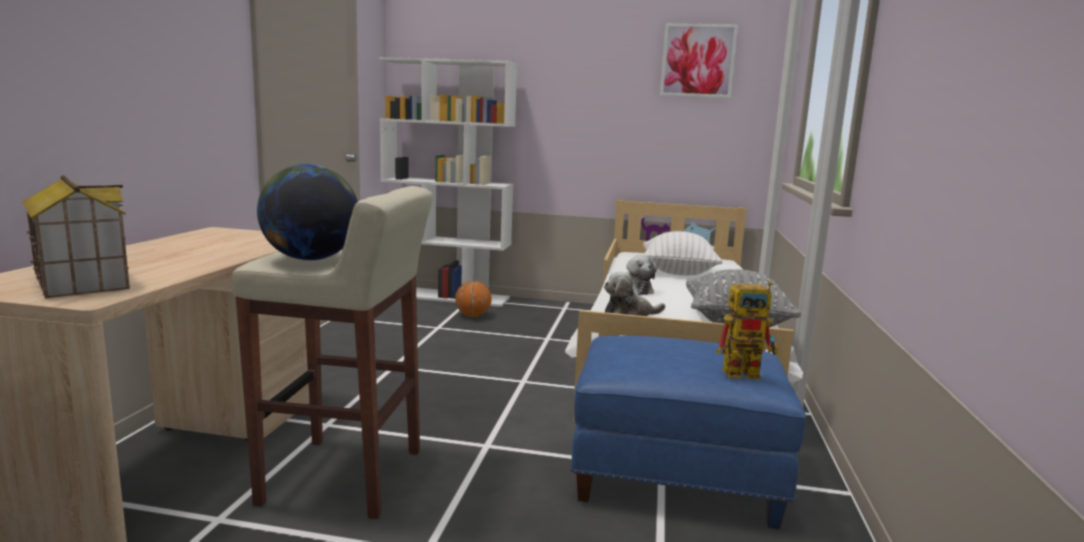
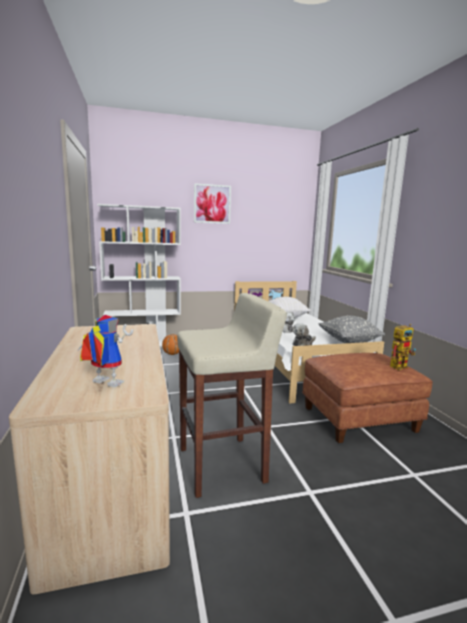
camera: 25 degrees left, 0 degrees up
toy house [22,175,130,298] -> toy robot [78,315,133,387]
globe [257,164,358,260] -> none
blue ottoman [570,336,806,529] -> brown ottoman [302,353,433,443]
picture [660,23,738,98] -> picture moved to [194,183,231,224]

